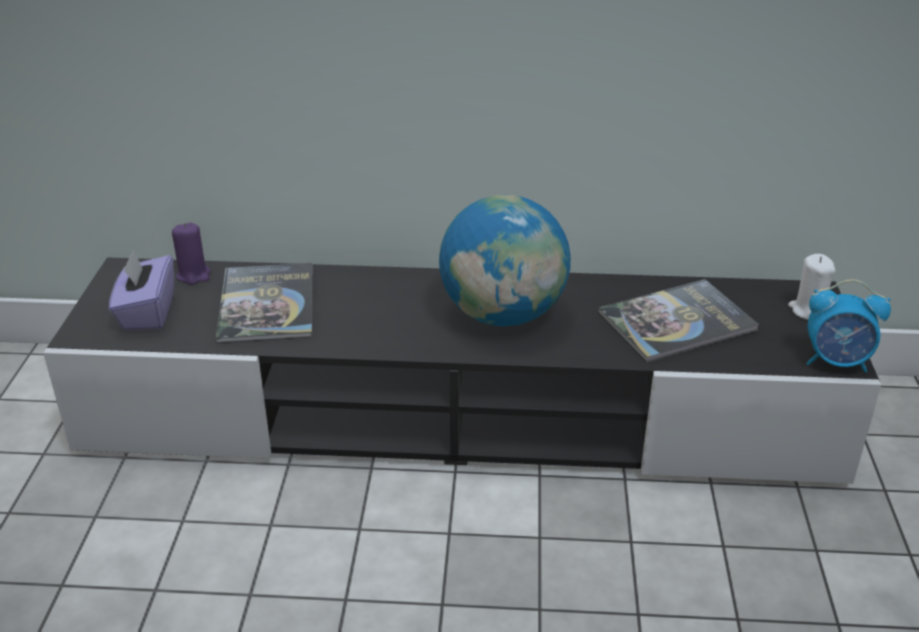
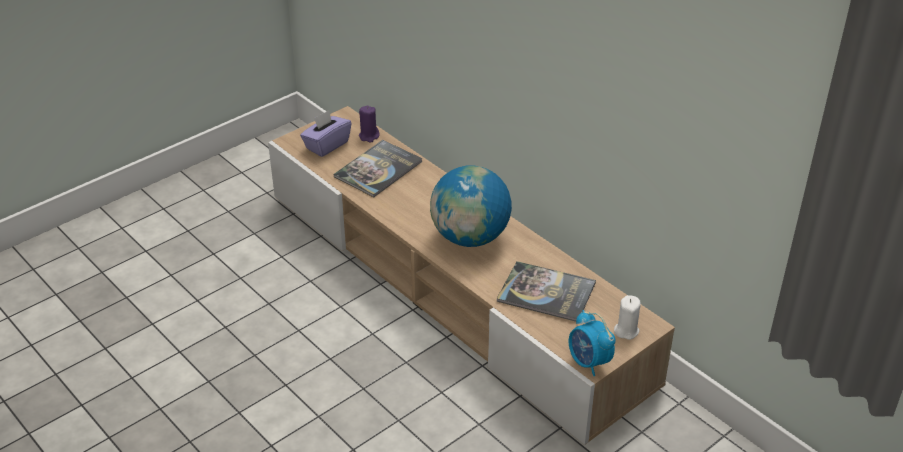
camera: 45 degrees right, 5 degrees up
black tv stand [43,257,881,484] -> beige tv stand [268,106,675,445]

